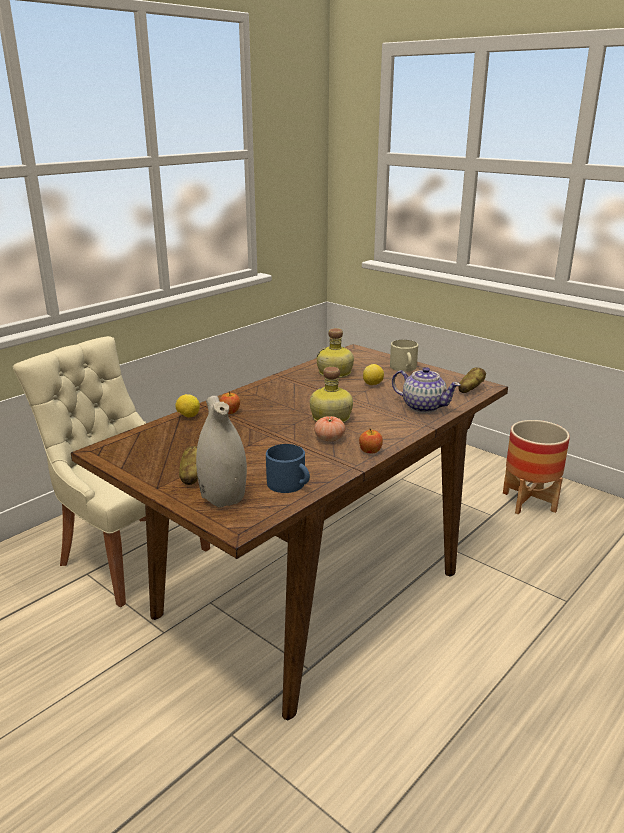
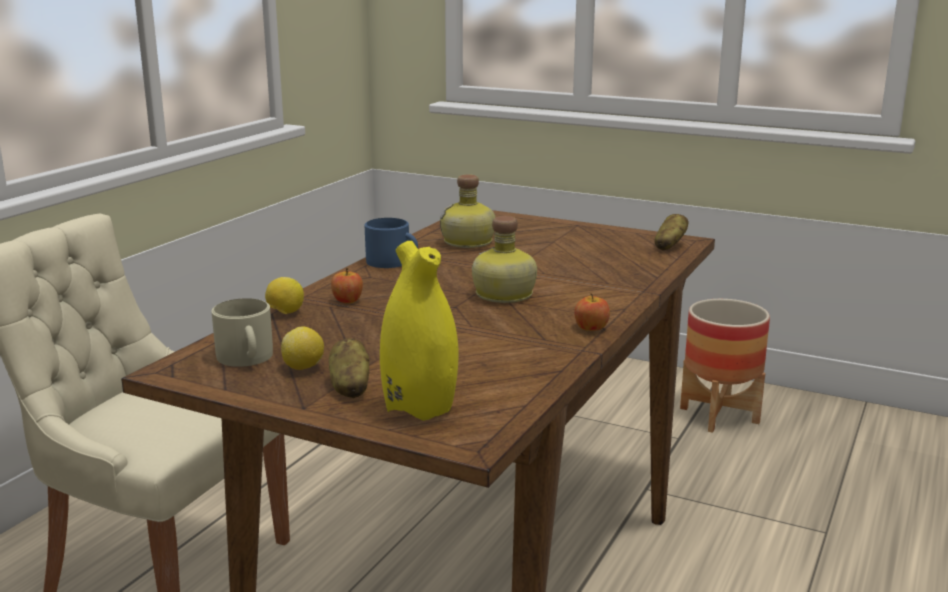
camera: 15 degrees left, 5 degrees down
white vase [196,396,247,508] -> yellow vase [380,241,459,421]
blue mug [266,444,310,493] -> blue mug moved to [365,218,418,268]
tomato [314,416,345,441] -> none
lemon [363,364,384,385] -> lemon moved to [281,327,324,370]
beige mug [390,340,418,372] -> beige mug moved to [211,298,273,367]
teapot [392,367,461,413] -> none

